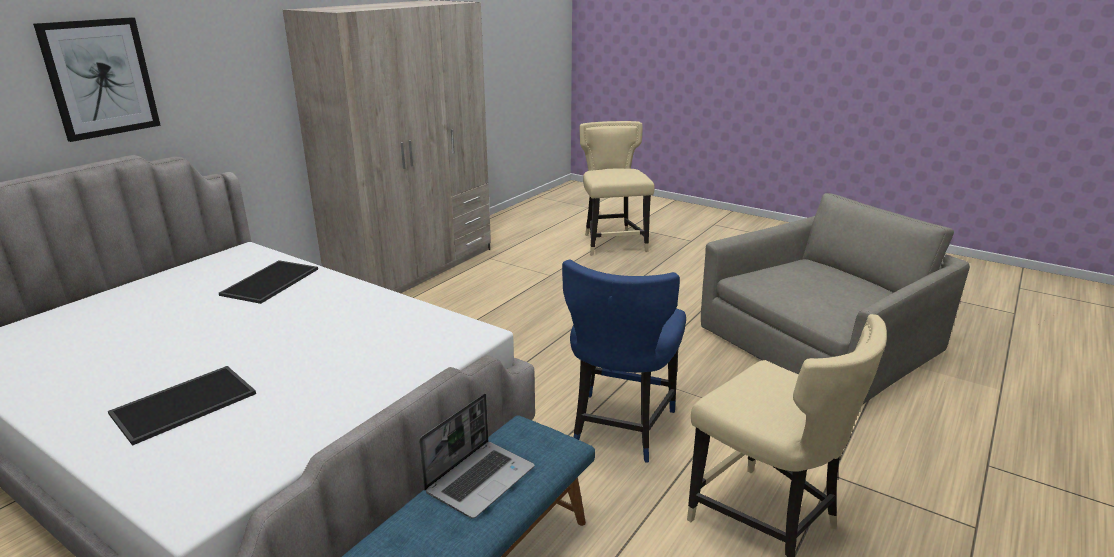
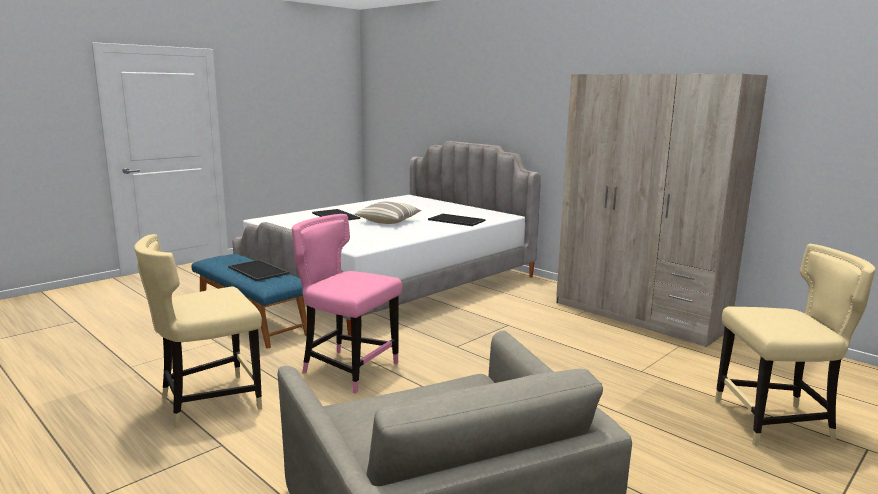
camera: 100 degrees right, 10 degrees down
picture [33,17,161,142] -> none
laptop [419,393,535,519] -> tray [228,260,289,281]
blue chair [562,260,686,463] -> pink chair [292,214,402,394]
none -> pillow [355,201,422,224]

